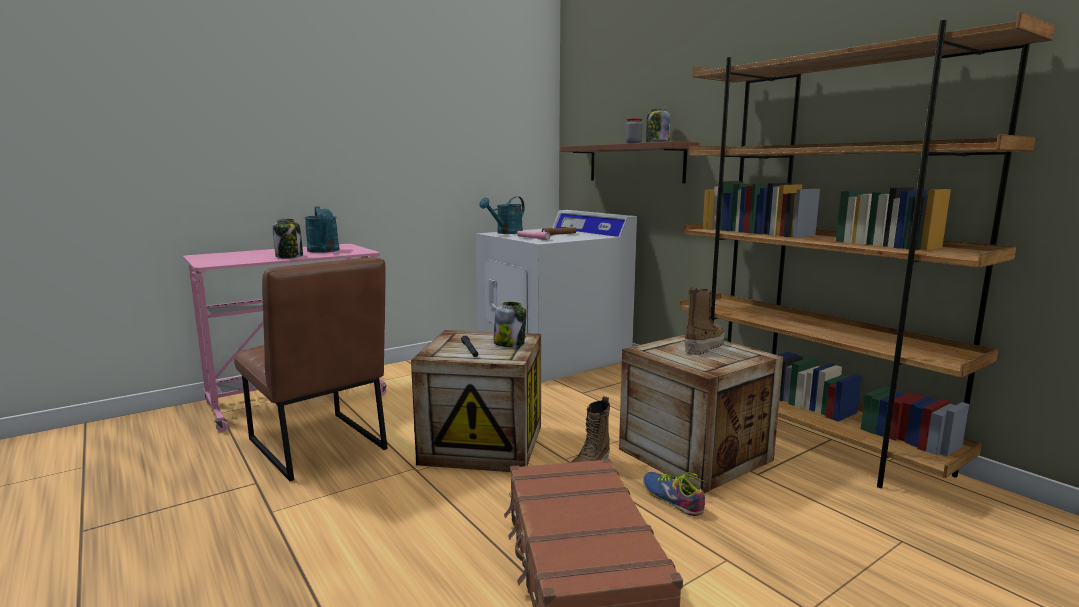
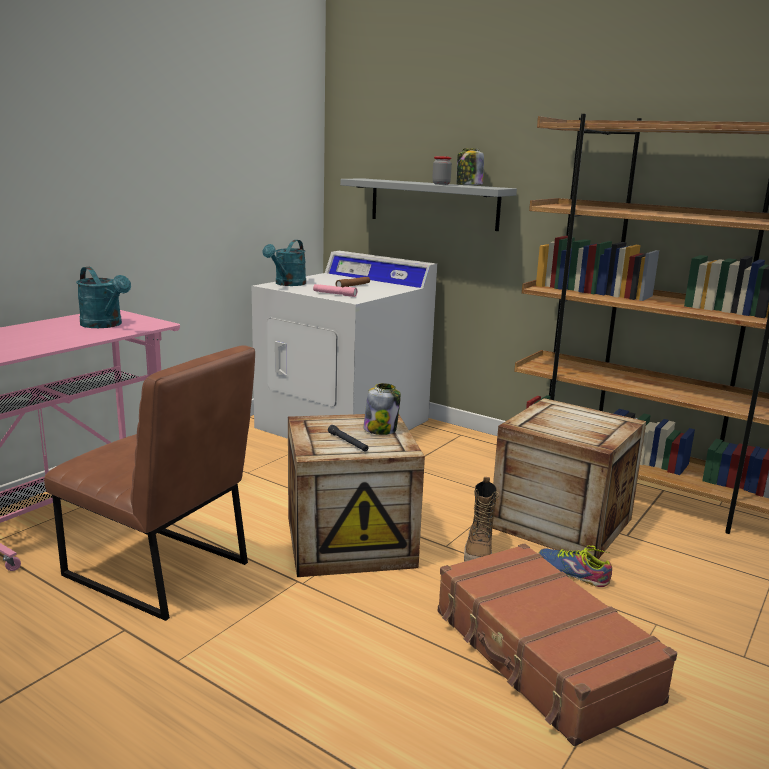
camera: 20 degrees left, 5 degrees up
jar [272,219,303,259] -> none
brown shelf [560,141,699,183] -> grey shelf [340,178,517,231]
boot [684,287,724,355] -> none

